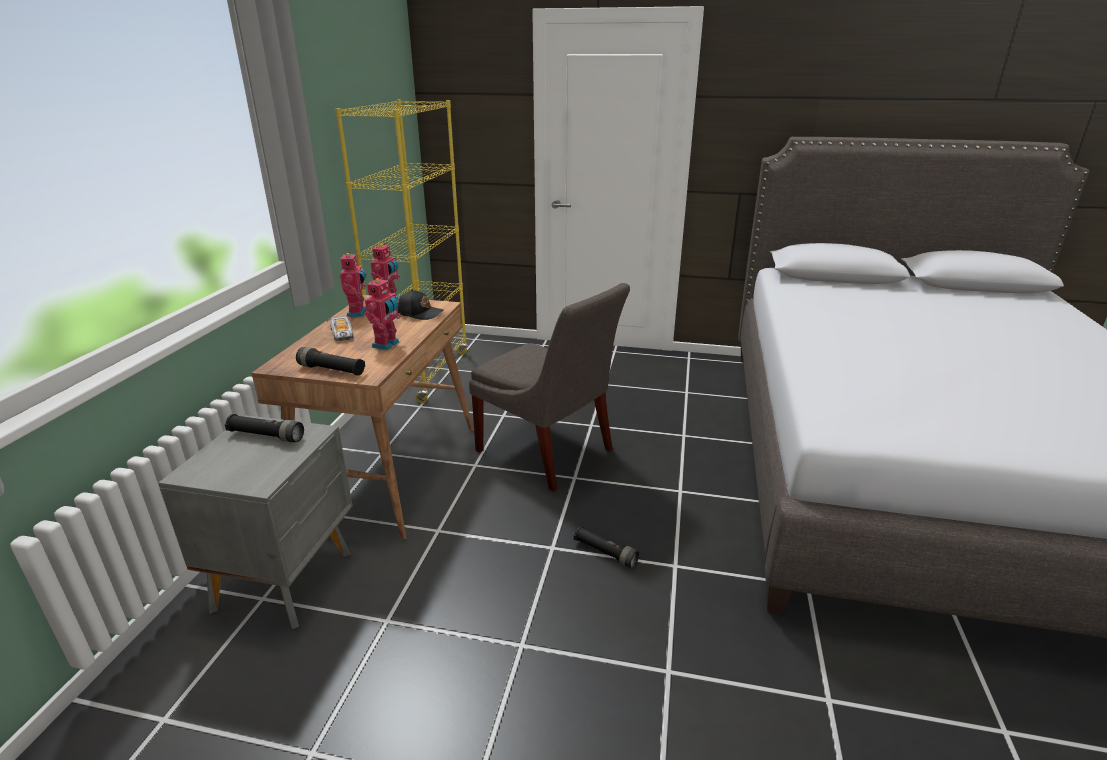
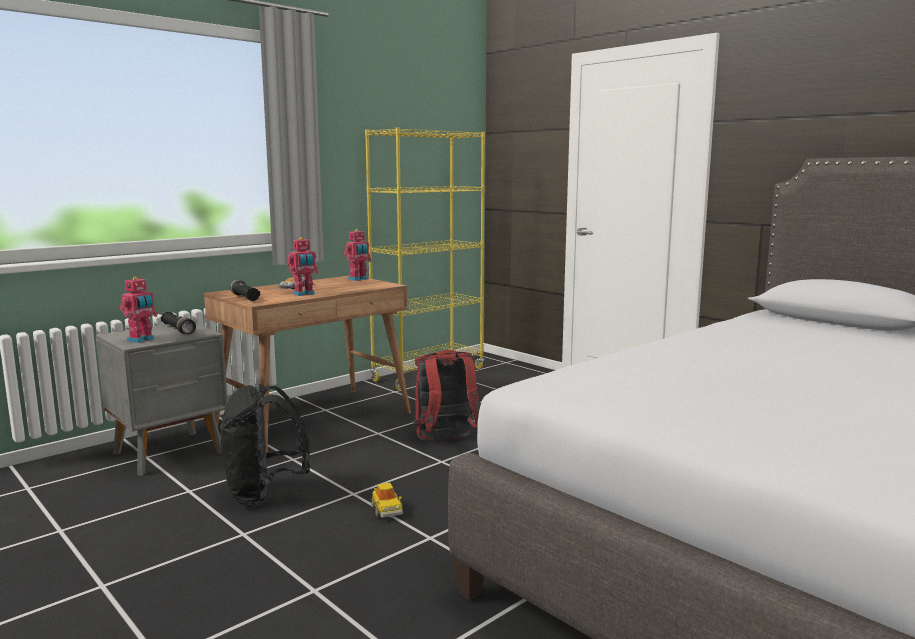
camera: 35 degrees right, 15 degrees down
toy robot [340,252,366,317] -> toy robot moved to [120,277,158,343]
black cap [397,290,444,320] -> none
grey chair [469,283,630,492] -> red backpack [413,350,481,441]
black flashlight [574,526,639,568] -> toy car [371,483,403,518]
none -> black backpack [220,384,310,506]

